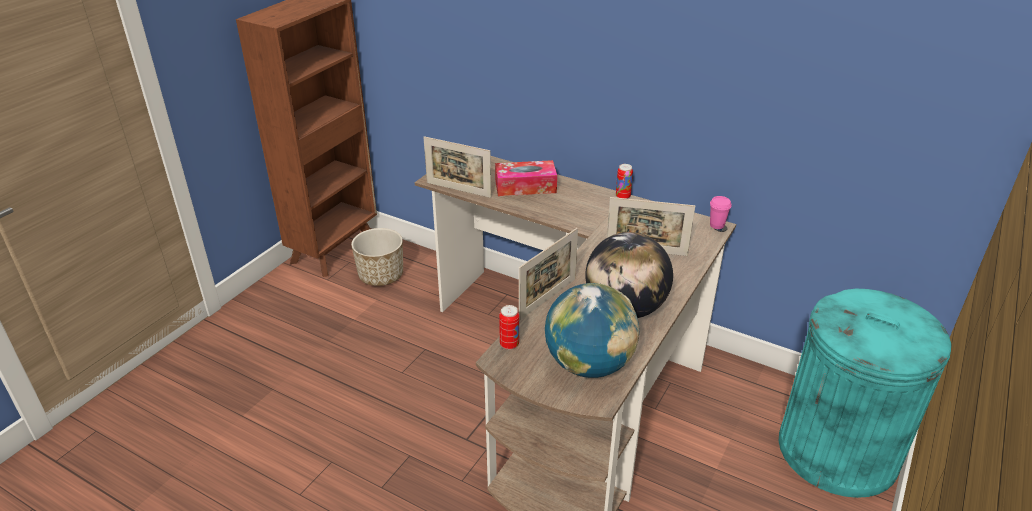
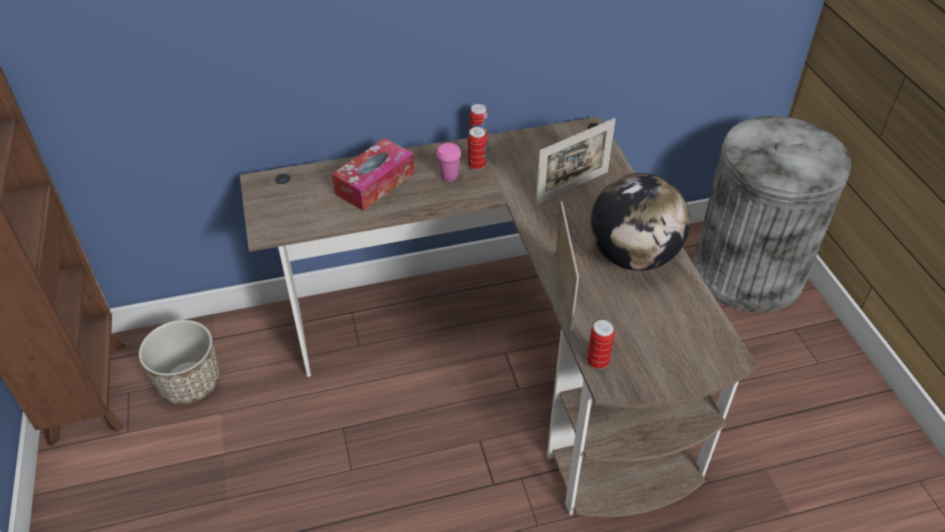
camera: 45 degrees left, 10 degrees up
picture frame [424,136,491,198] -> none
globe [545,283,639,378] -> none
pink cup [710,196,731,229] -> pink cup moved to [437,143,461,182]
turquoise trash can [779,289,951,498] -> grey trash can [693,116,851,313]
none -> can [468,127,487,170]

